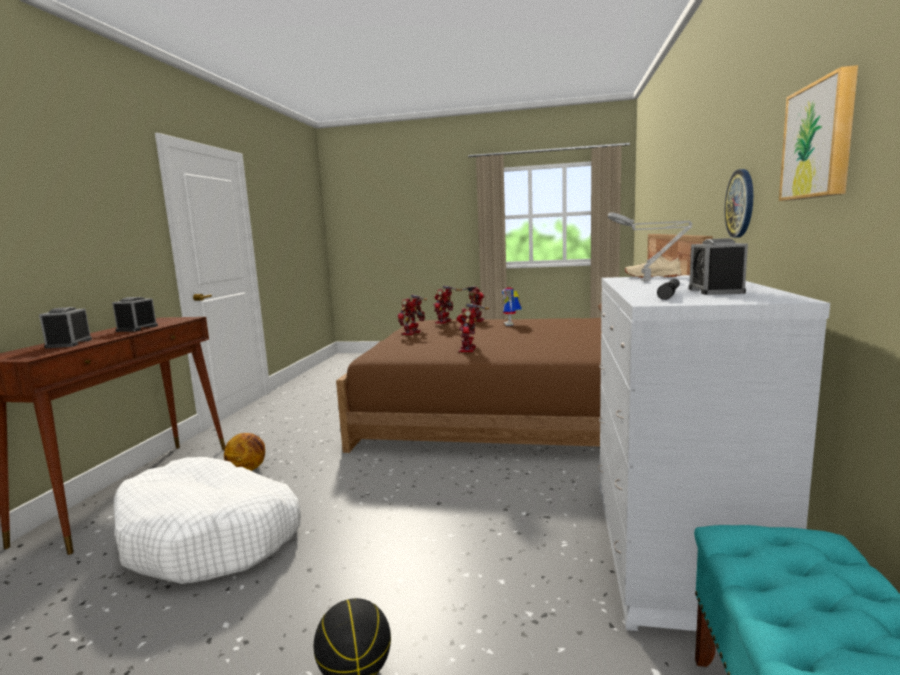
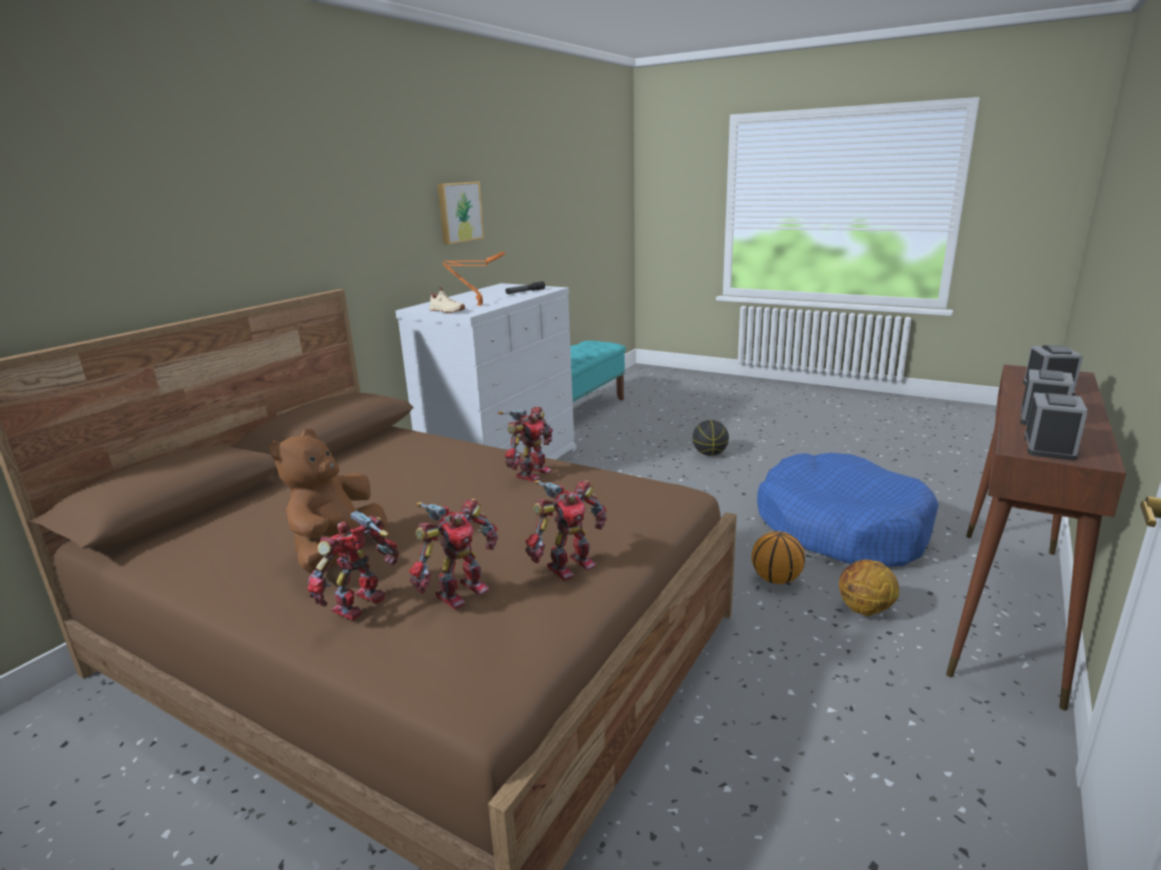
camera: 160 degrees left, 10 degrees up
white dog bed [113,457,301,584] -> blue dog bed [757,453,939,567]
toy robot [502,287,521,326] -> brown plush toy [269,428,388,573]
grey table lamp [607,212,692,282] -> orange table lamp [443,251,505,306]
alarm clock [689,238,748,295] -> alarm clock moved to [1024,392,1088,461]
wall clock [725,169,753,238] -> none
none -> basketball [751,531,805,584]

